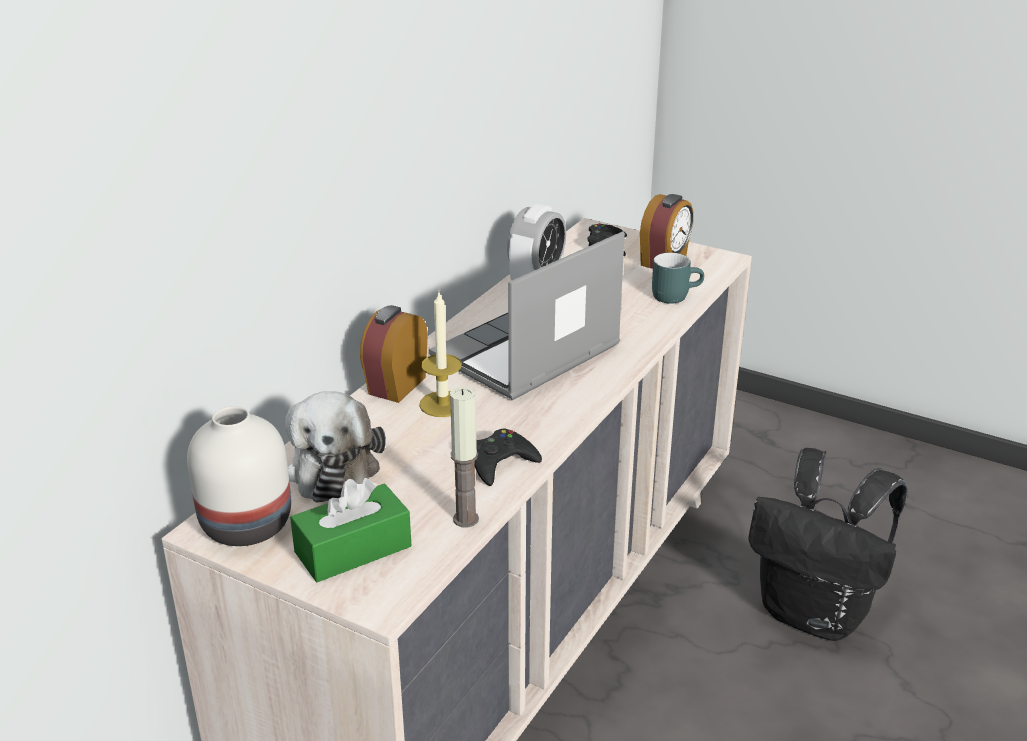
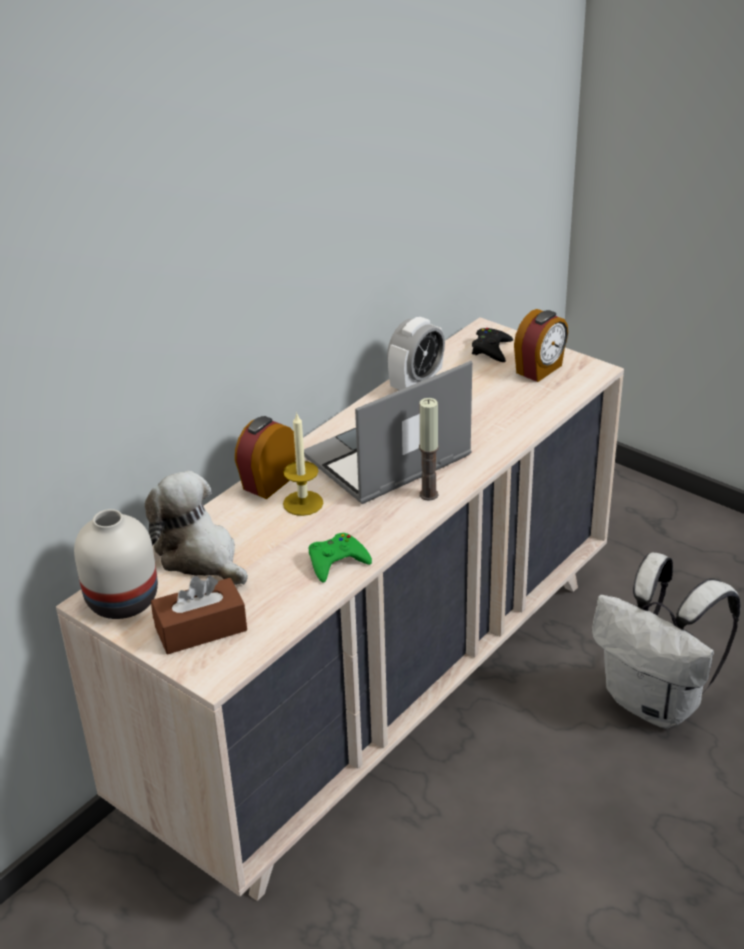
camera: 10 degrees right, 5 degrees up
plush toy [285,391,386,502] -> plush toy turned 135 degrees clockwise [145,471,248,585]
green tissue box [290,478,411,582] -> brown tissue box [151,575,247,654]
candle [450,387,479,527] -> candle moved to [419,398,439,501]
black game controller [474,429,542,486] -> green game controller [309,533,372,583]
turquoise mug [652,253,704,304] -> none
black backpack [748,448,907,641] -> white backpack [592,553,741,729]

